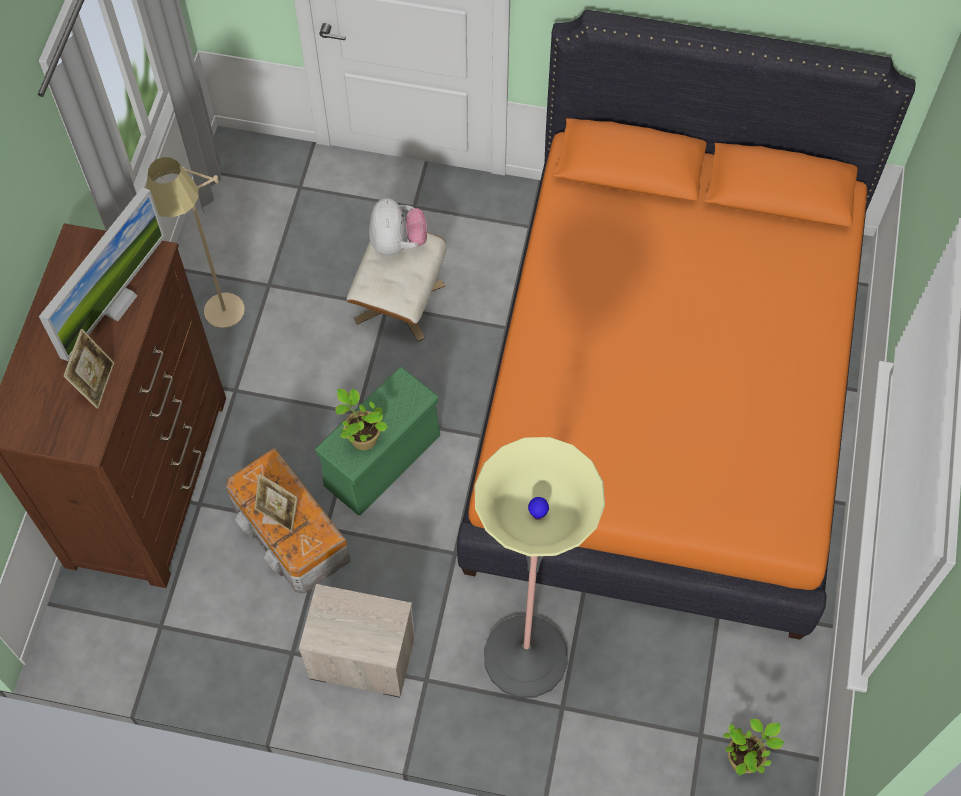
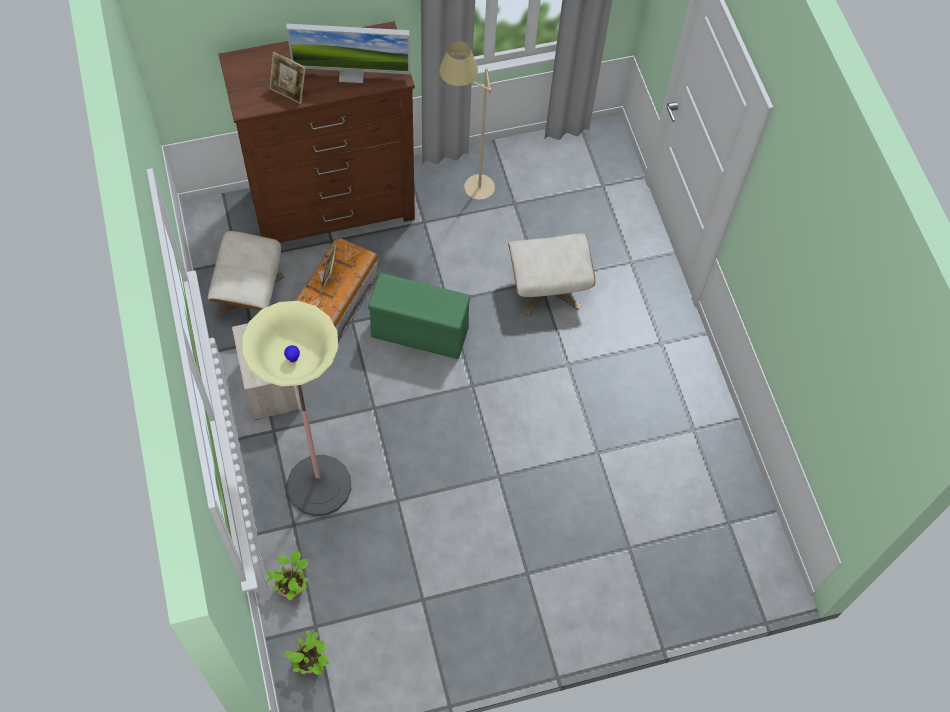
camera: 60 degrees right, 0 degrees up
picture frame [63,329,114,409] -> picture frame turned 45 degrees clockwise [269,52,306,104]
potted plant [335,388,388,450] -> potted plant moved to [266,550,308,601]
plush toy [369,198,427,256] -> none
orange bed [457,10,916,640] -> none
none -> beige ottoman [208,231,284,318]

